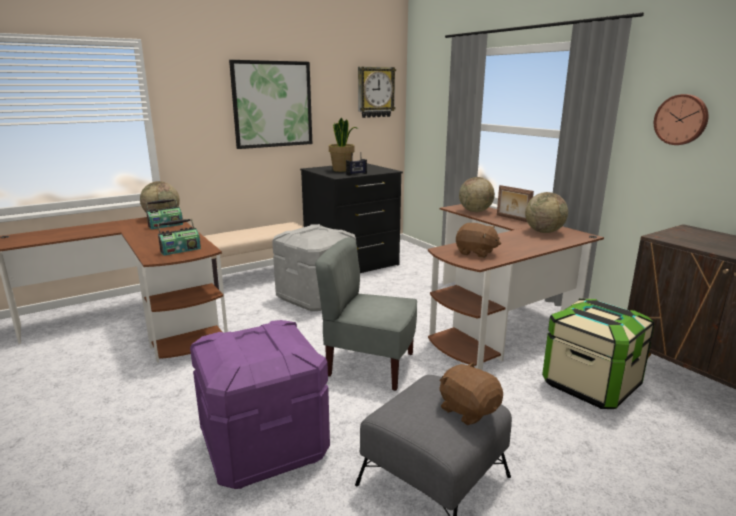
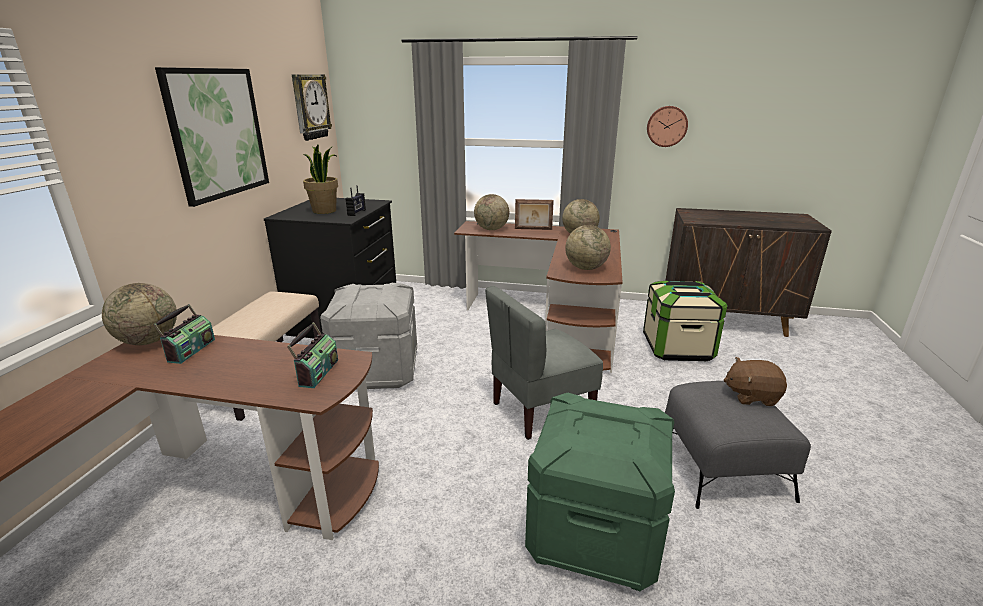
camera: 45 degrees left, 5 degrees up
purple storage box [190,320,330,489] -> green storage box [525,393,675,591]
brown plush toy [456,223,501,258] -> globe [565,225,611,270]

